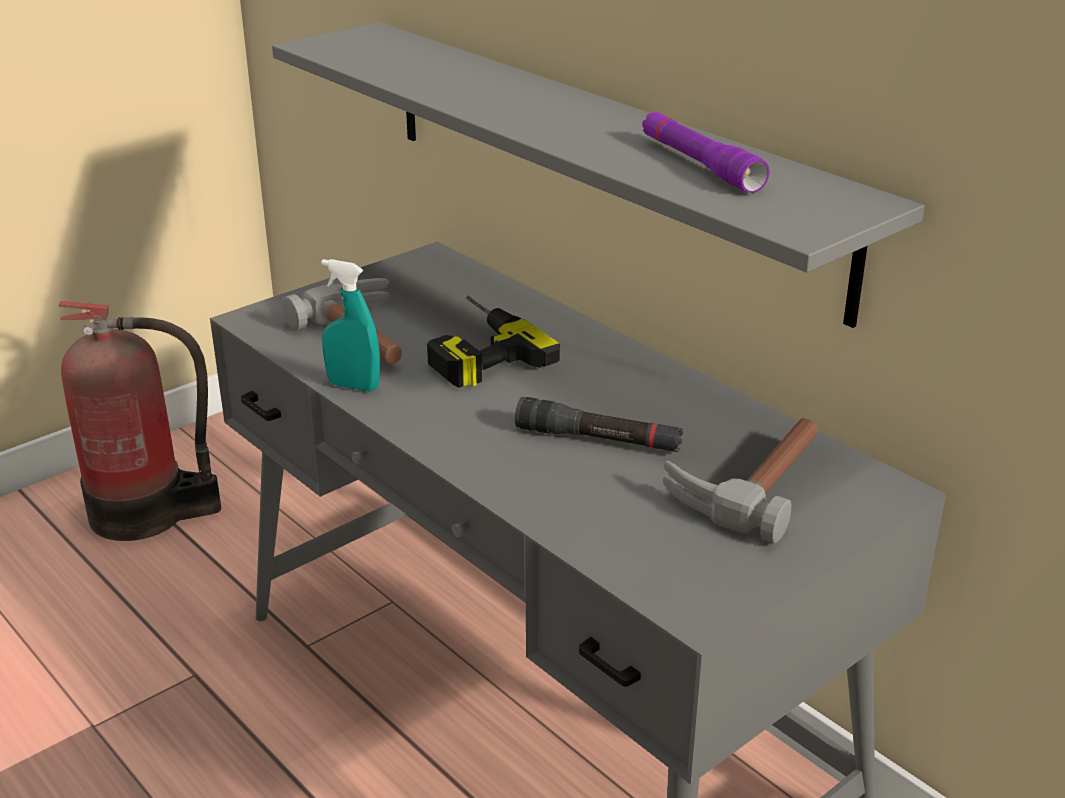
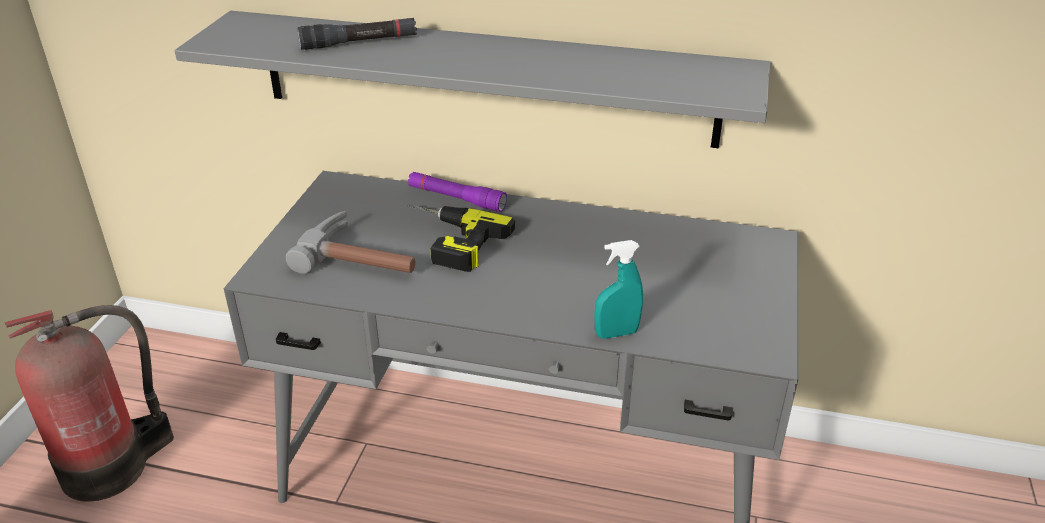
camera: 35 degrees left, 5 degrees up
turquoise spray bottle [322,259,380,391] -> turquoise spray bottle moved to [594,240,643,339]
black flashlight [515,397,683,452] -> black flashlight moved to [297,18,417,50]
purple flashlight [642,112,770,193] -> purple flashlight moved to [408,172,507,212]
hammer [663,418,818,543] -> none

